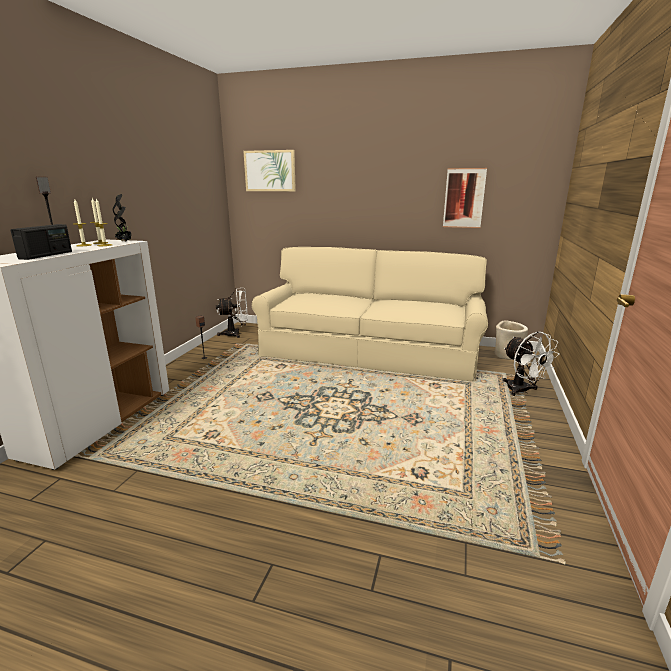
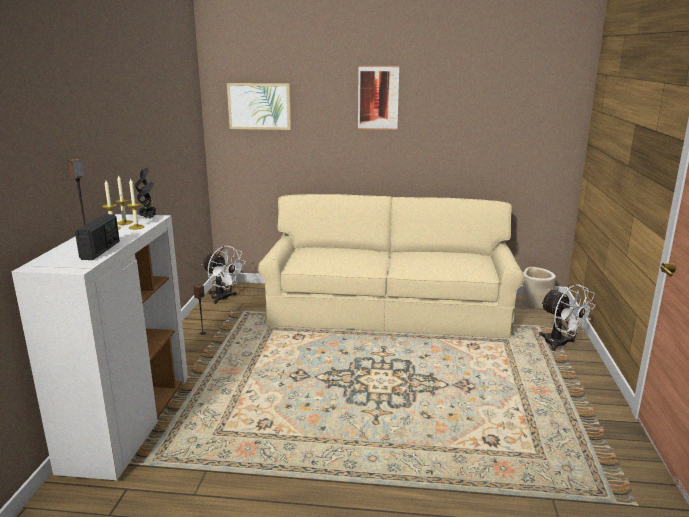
camera: 10 degrees left, 0 degrees up
white fan [216,288,248,338] -> white fan turned 60 degrees clockwise [202,246,246,304]
picture [443,168,487,228] -> picture moved to [358,66,399,130]

